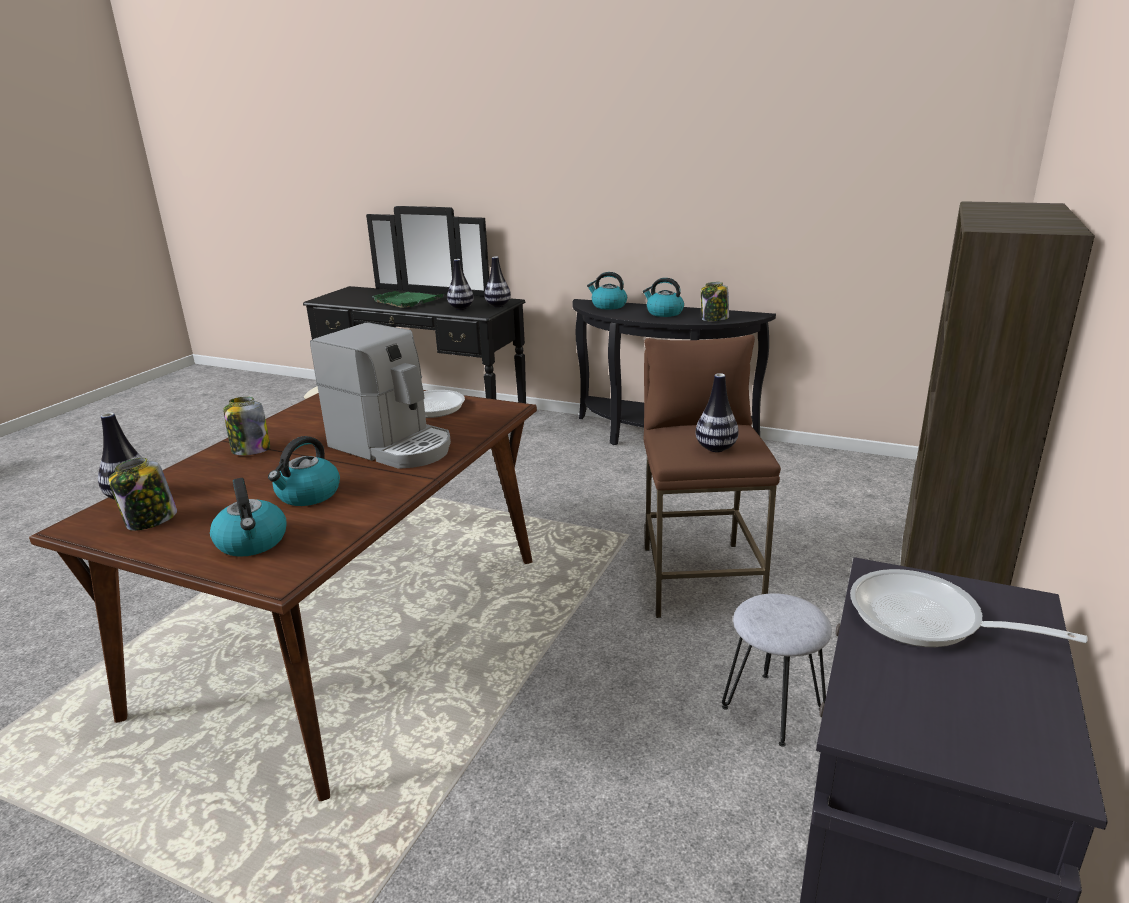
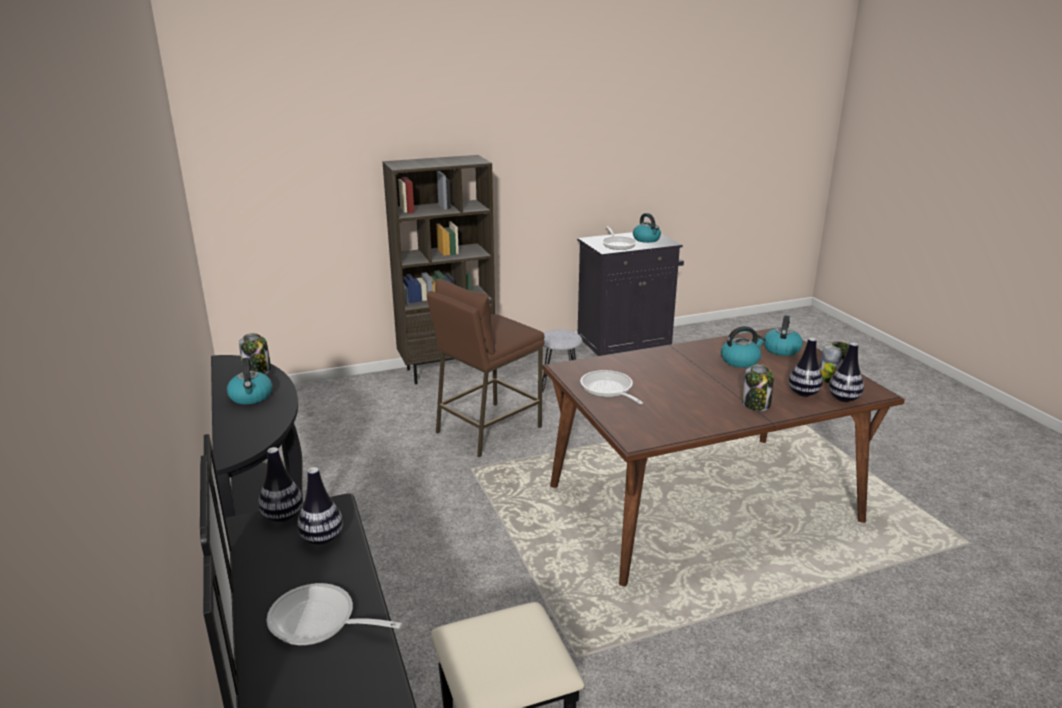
camera: 135 degrees left, 0 degrees up
coffee machine [310,322,451,469] -> none
green tray [372,291,444,308] -> frying pan [266,583,402,645]
kettle [587,272,627,310] -> kettle moved to [633,213,661,243]
vase [696,373,739,452] -> vase moved to [789,338,823,397]

